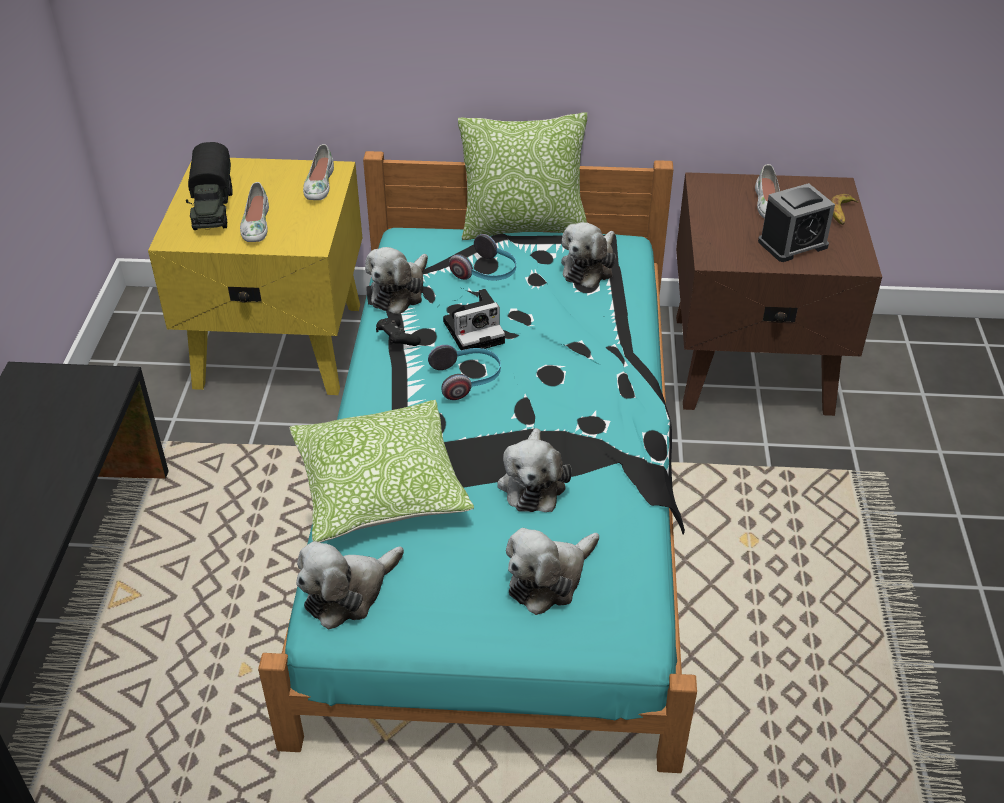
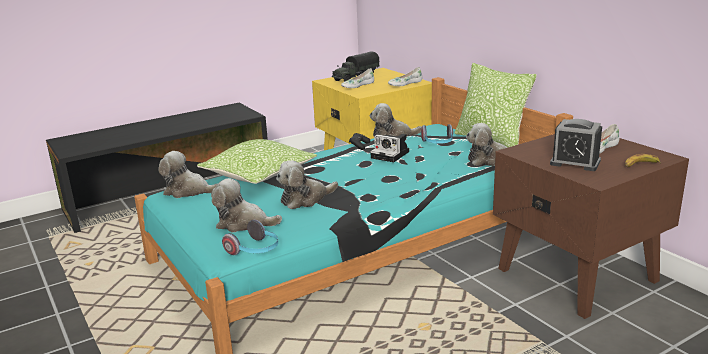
camera: 55 degrees right, 20 degrees down
headphones [428,345,501,400] -> headphones moved to [222,220,278,255]

